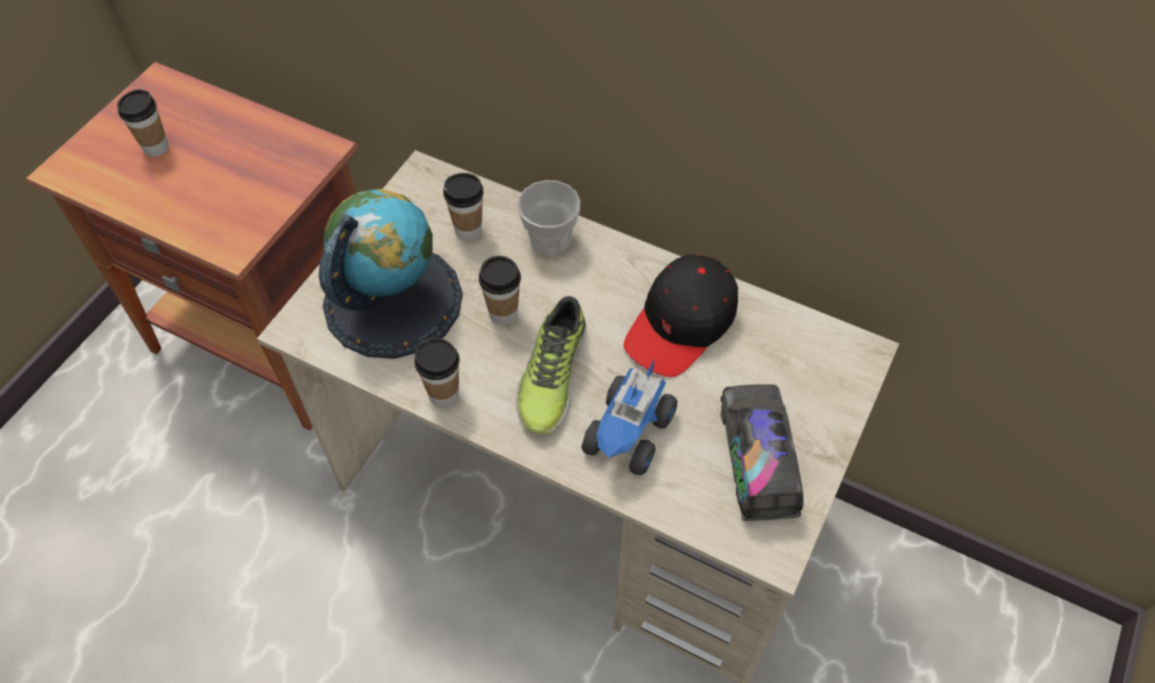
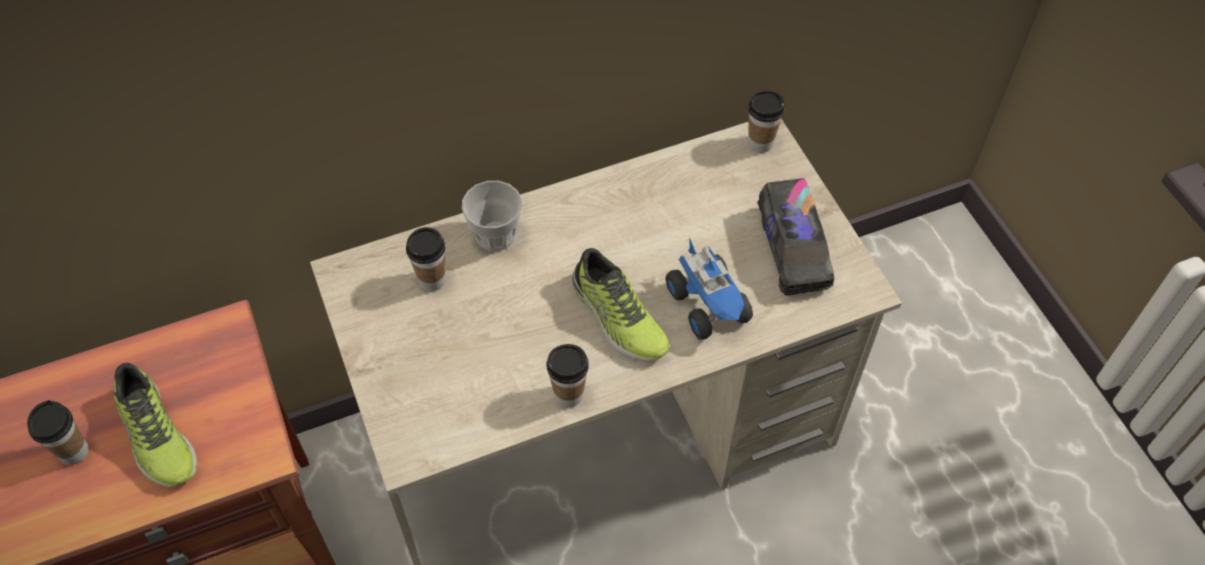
camera: 50 degrees left, 0 degrees up
globe [319,189,463,359] -> none
cup [479,256,521,325] -> cup moved to [748,90,785,153]
black cap [624,255,738,377] -> none
toy truck [720,384,804,521] -> toy truck turned 135 degrees counterclockwise [757,178,834,296]
none -> shoe [114,363,197,487]

